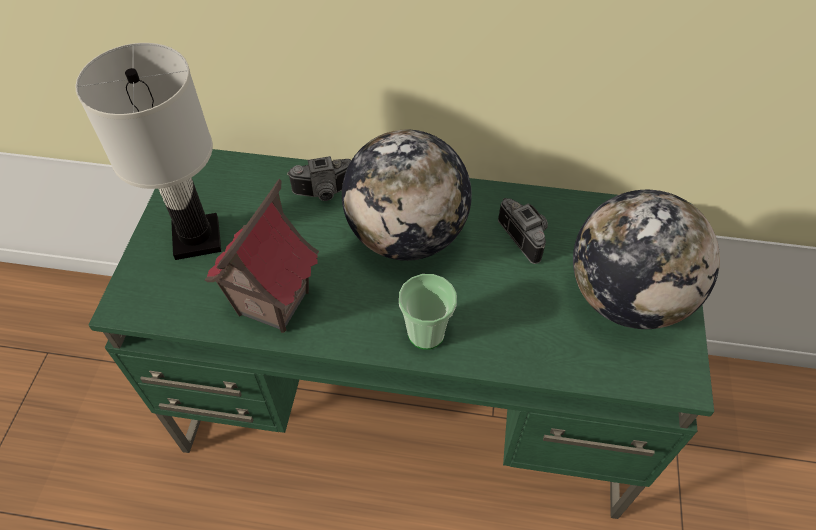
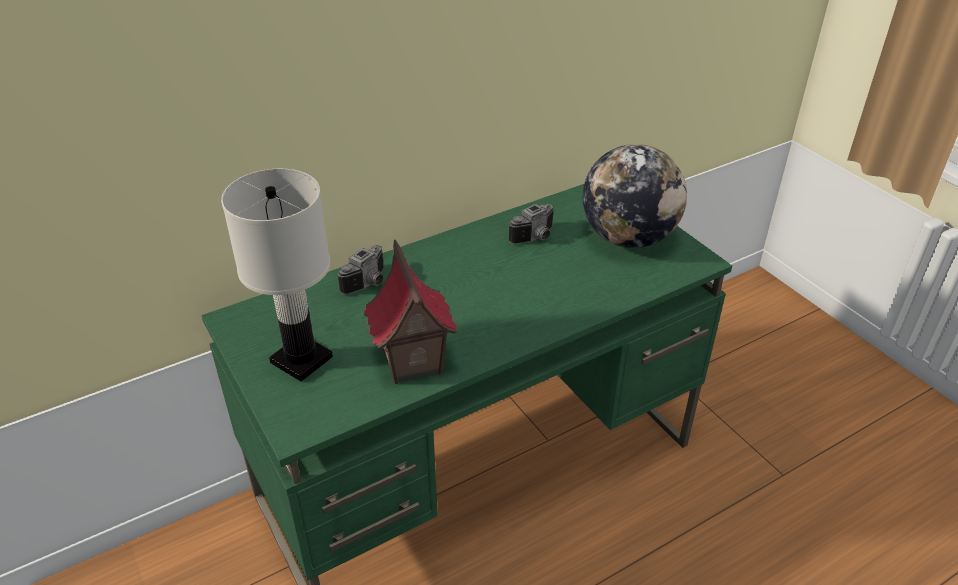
camera: 40 degrees left, 15 degrees down
globe [342,130,472,261] -> none
cup [399,274,457,349] -> none
camera [498,198,548,264] -> camera turned 120 degrees clockwise [508,204,554,244]

